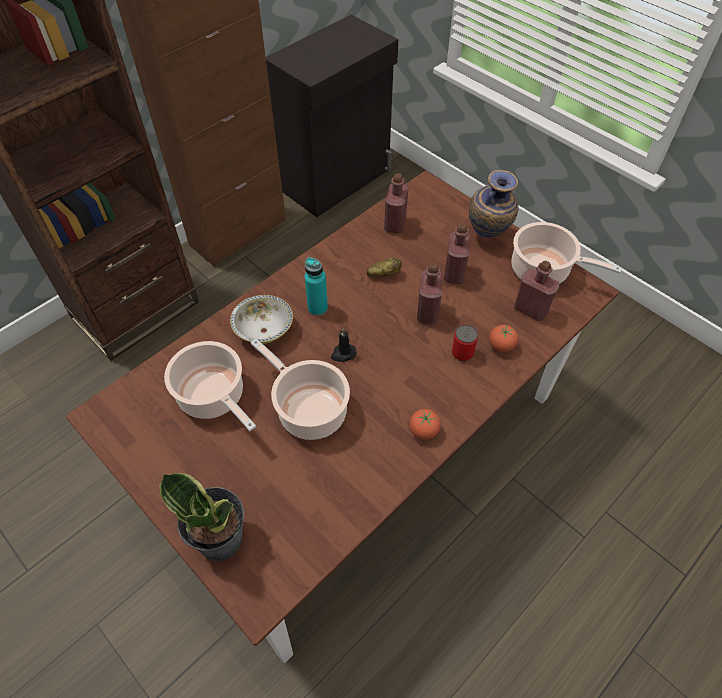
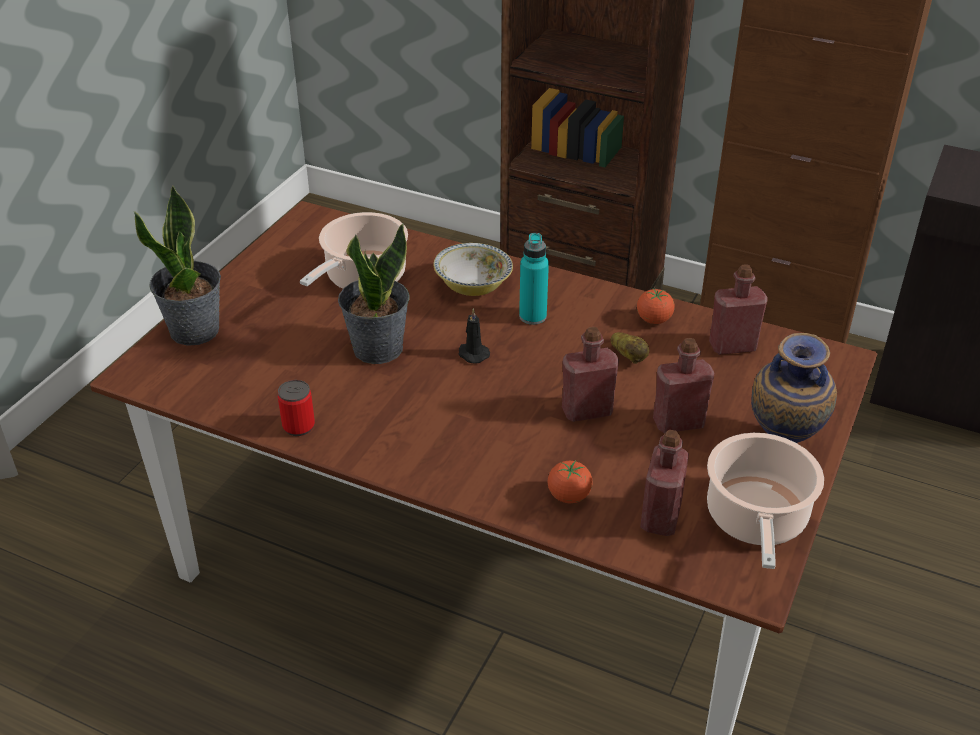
camera: 70 degrees right, 15 degrees down
cooking pot [250,338,350,440] -> potted plant [338,223,409,364]
tomato [409,409,441,440] -> tomato moved to [637,289,675,324]
can [452,325,478,361] -> can moved to [278,380,315,436]

